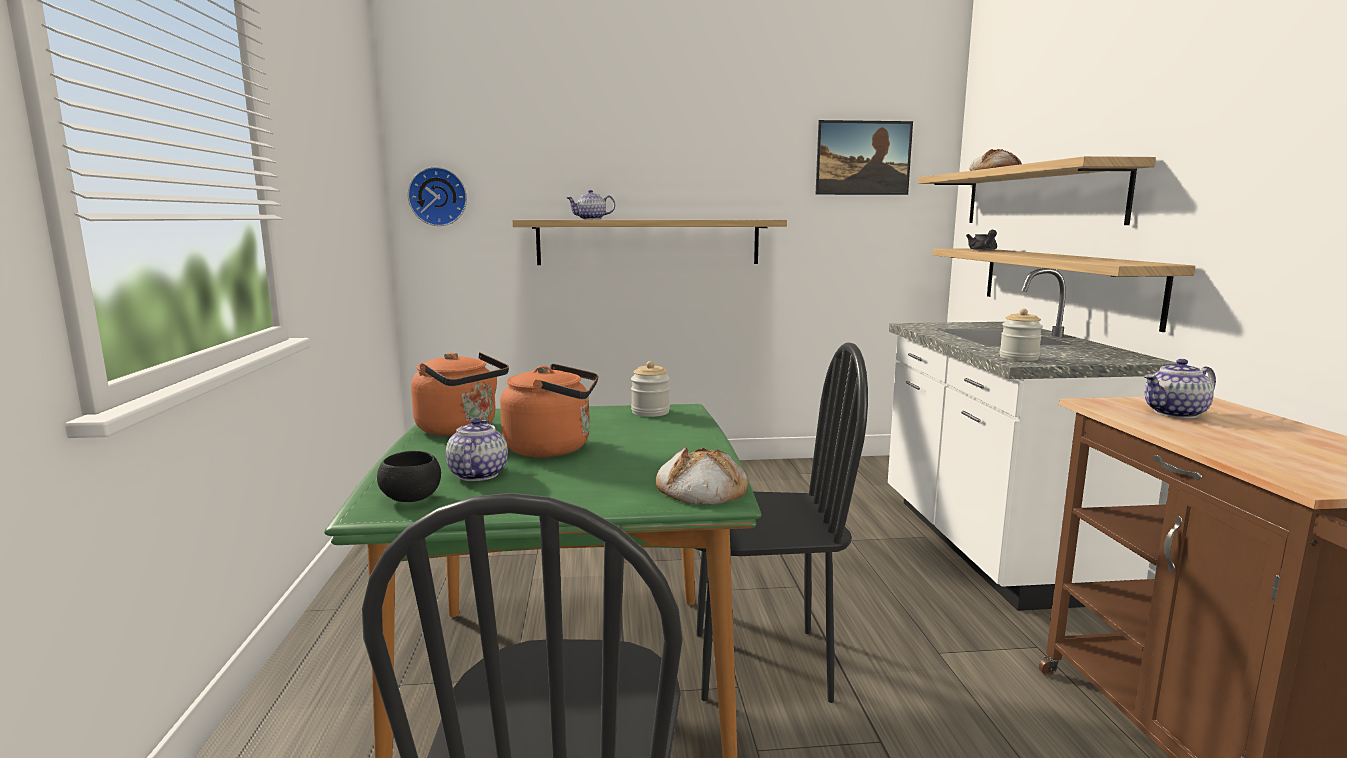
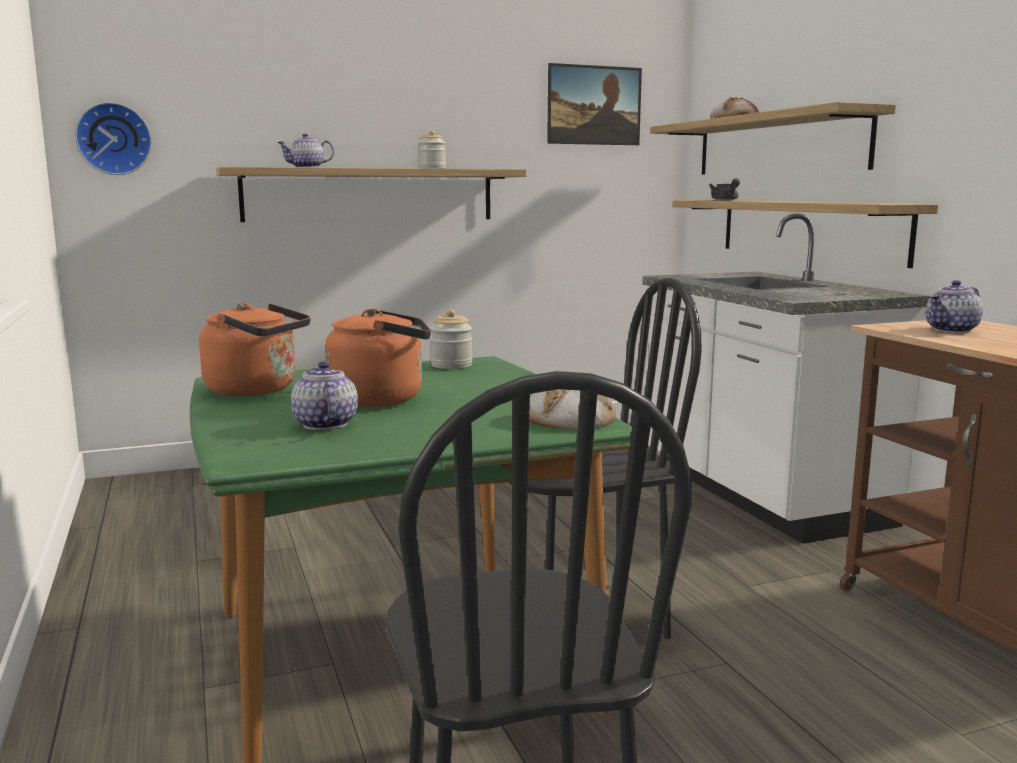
camera: 15 degrees left, 0 degrees up
black bowl [377,451,441,502] -> none
jar [999,309,1043,361] -> jar moved to [418,130,446,169]

